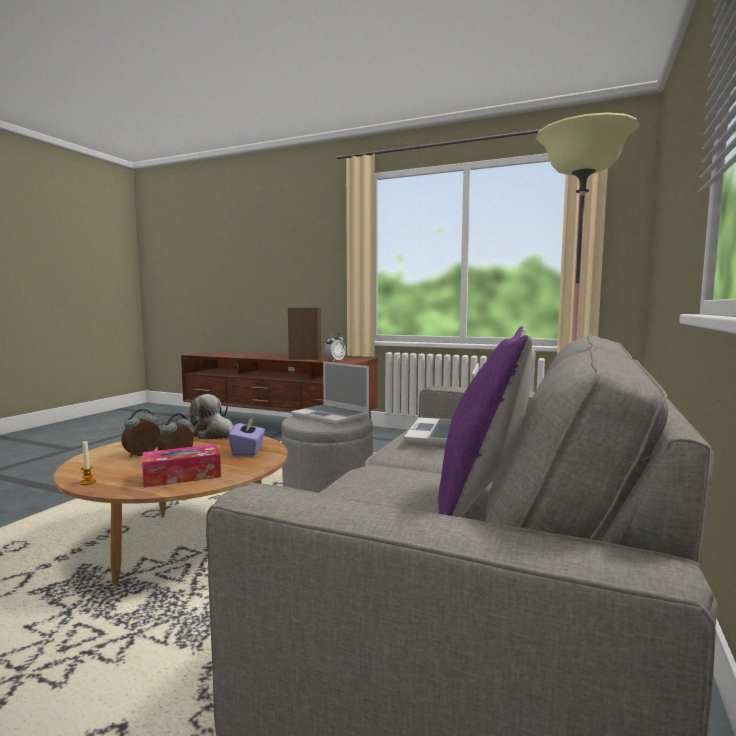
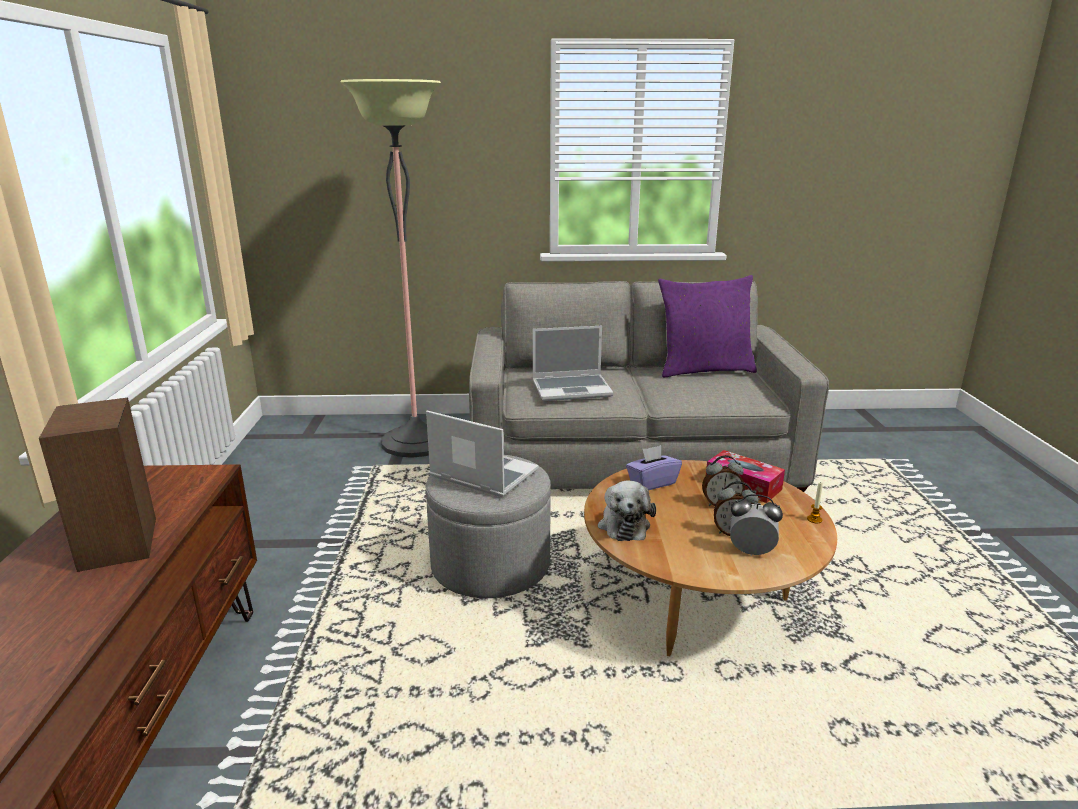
camera: 115 degrees left, 15 degrees up
laptop [291,361,369,425] -> laptop turned 75 degrees counterclockwise [426,411,539,497]
alarm clock [325,332,346,362] -> alarm clock moved to [730,494,783,556]

